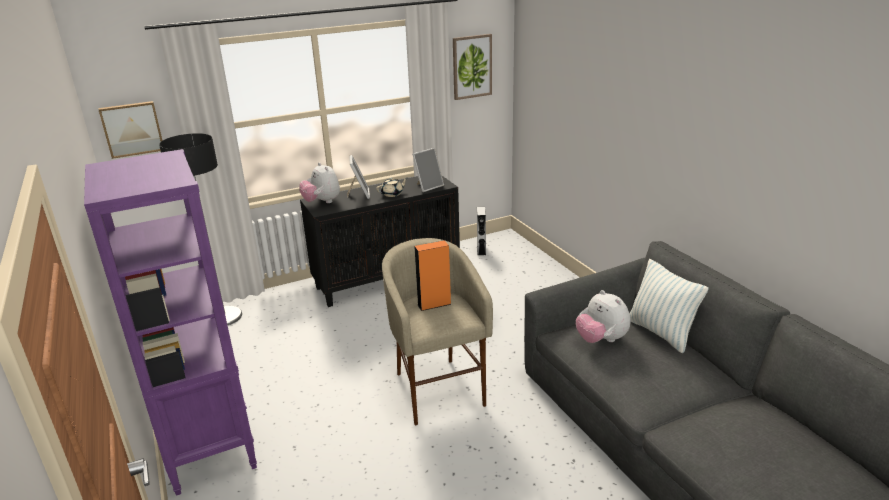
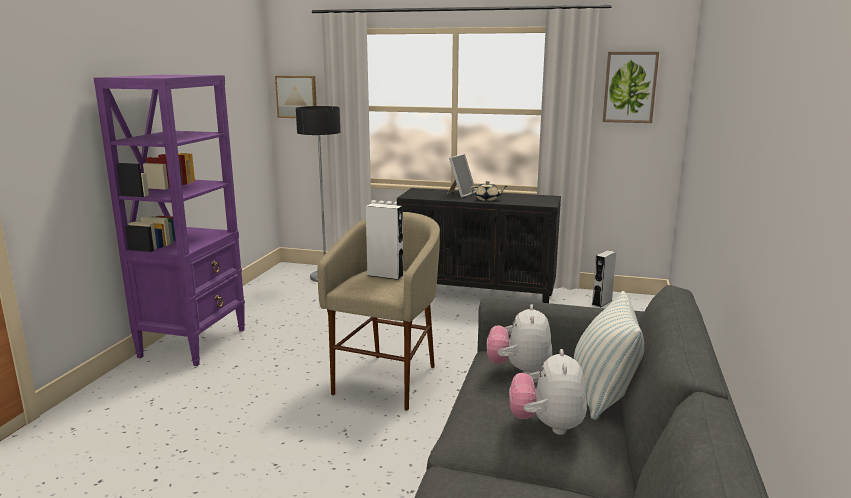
camera: 40 degrees right, 10 degrees down
plush toy [299,163,340,203] -> plush toy moved to [509,349,587,435]
picture frame [412,148,444,192] -> none
orange speaker [414,240,451,311] -> white speaker [366,203,404,280]

